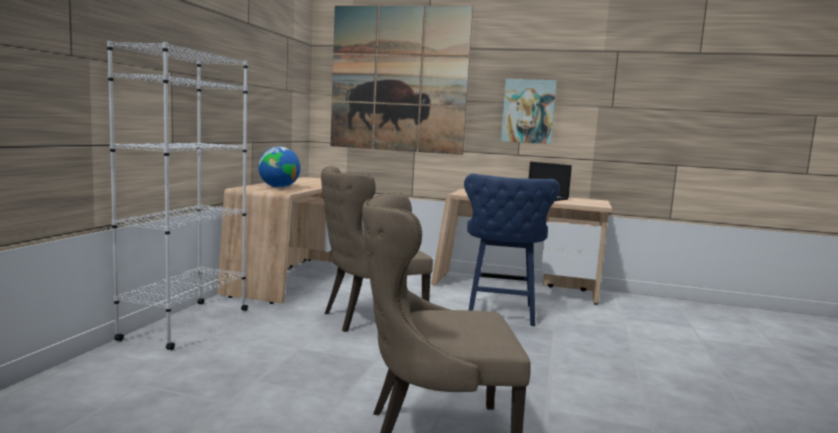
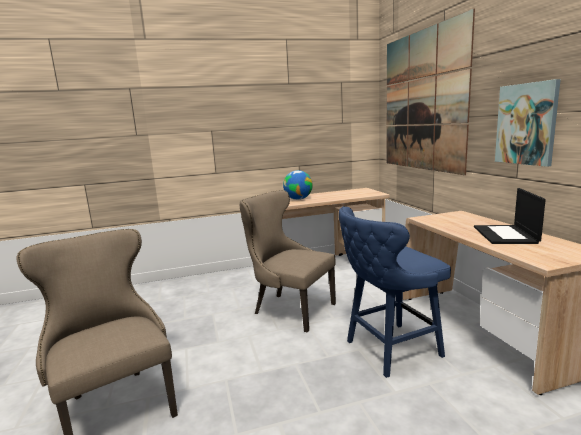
camera: 60 degrees right, 5 degrees up
white bookcase [107,41,248,350] -> none

